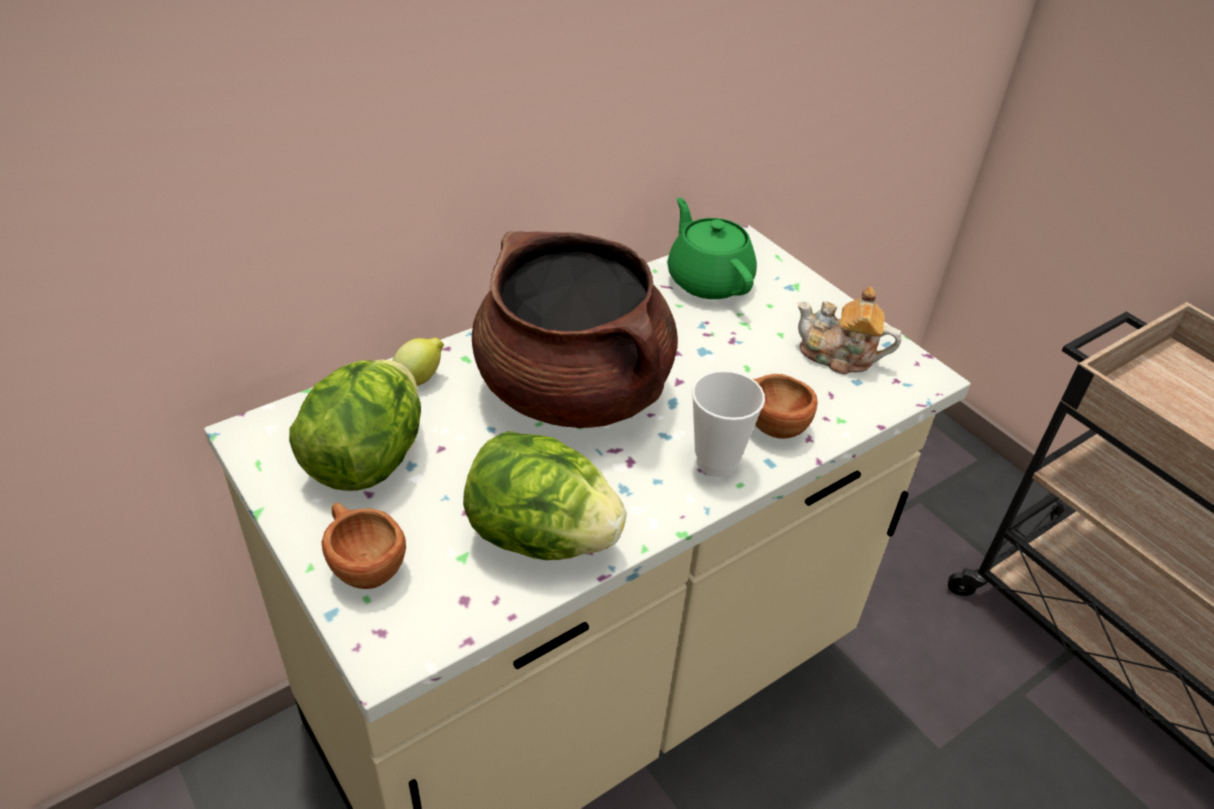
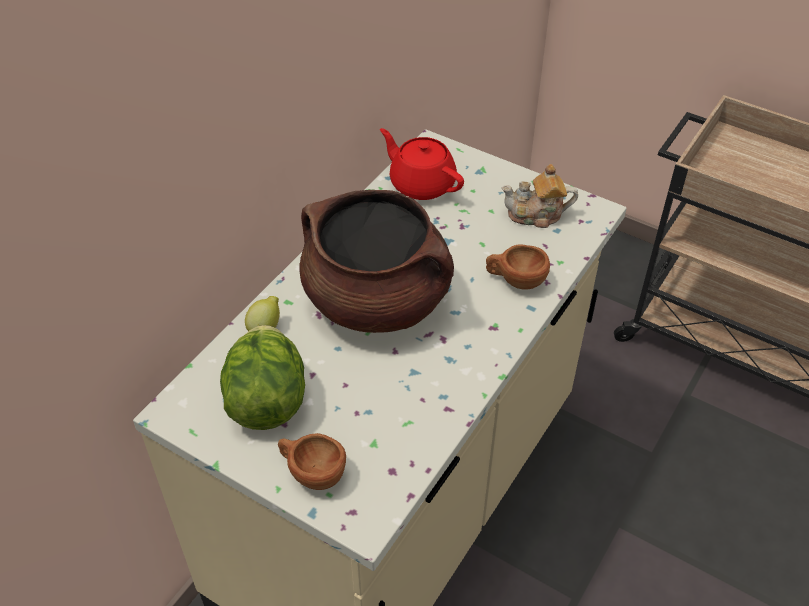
camera: 20 degrees left, 5 degrees up
lettuce [463,431,626,560] -> none
green teapot [667,197,757,299] -> red teapot [380,128,464,200]
cup [692,370,765,477] -> none

